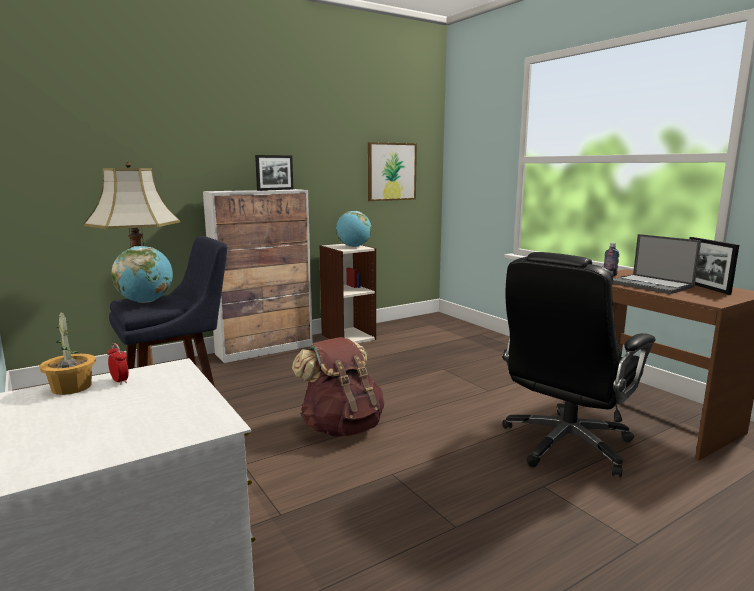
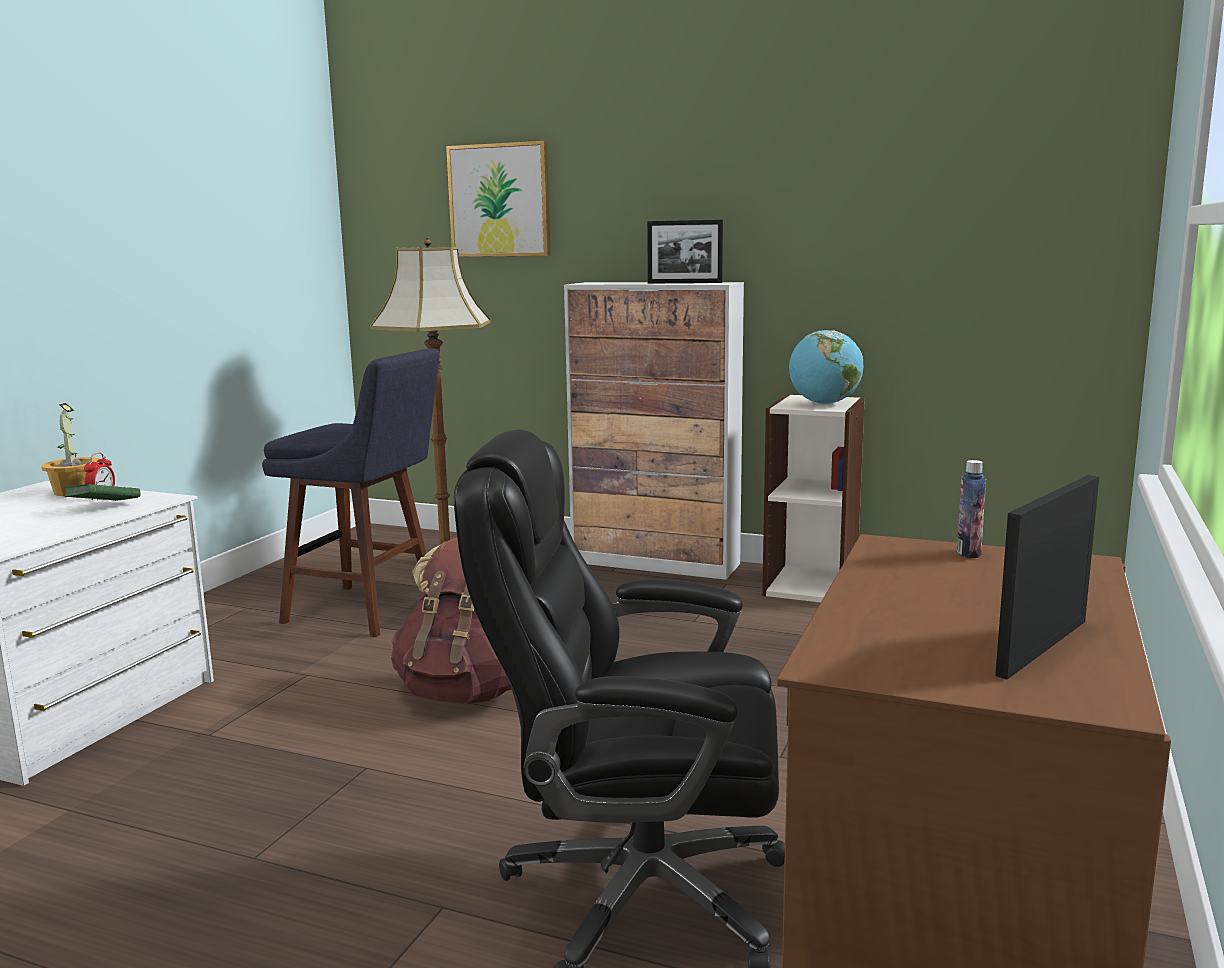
camera: 55 degrees right, 0 degrees up
globe [111,246,173,303] -> none
picture [368,142,417,201] -> picture moved to [446,141,551,257]
laptop [612,234,701,294] -> none
none -> green book [64,484,141,501]

